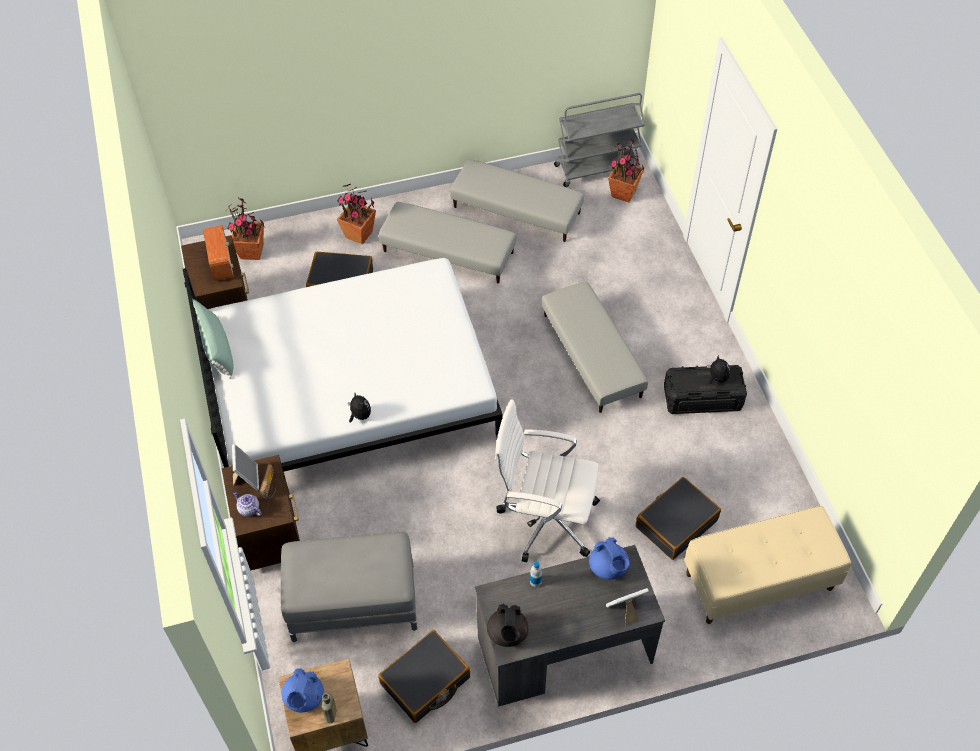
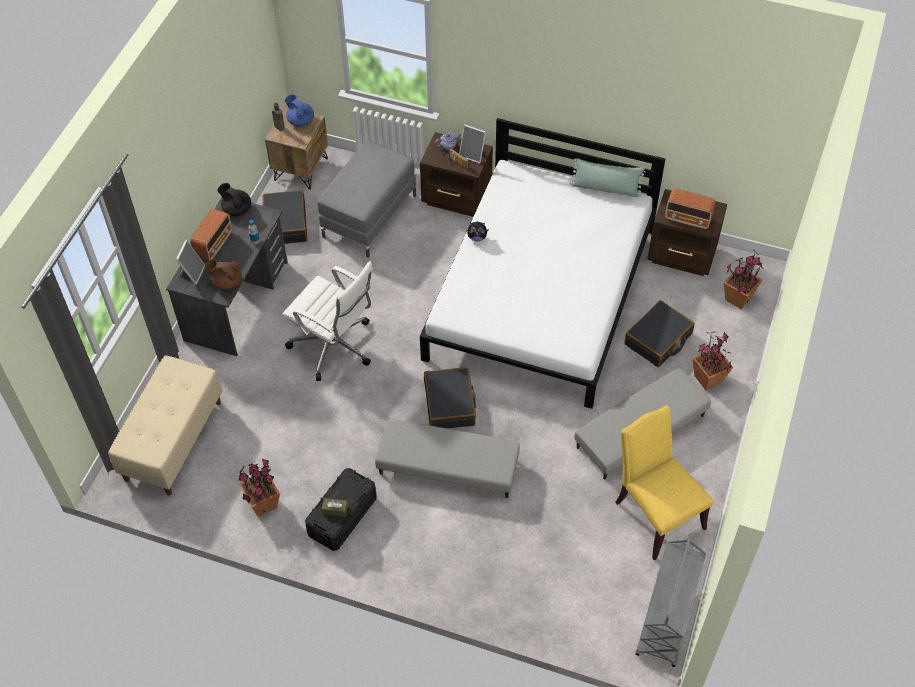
camera: 125 degrees right, 0 degrees up
grey ottoman [450,159,584,242] -> yellow chair [615,405,713,561]
white office chair [495,399,600,562] -> white office chair turned 75 degrees clockwise [282,261,373,381]
blue teapot [589,537,630,580] -> brown teapot [205,259,242,290]
potted plant [608,138,644,202] -> potted plant moved to [239,458,280,517]
black suitcase [636,477,721,560] -> black suitcase moved to [424,367,476,429]
plush toy [707,355,730,384] -> brown tissue box [322,498,348,516]
none -> radio [190,209,232,261]

